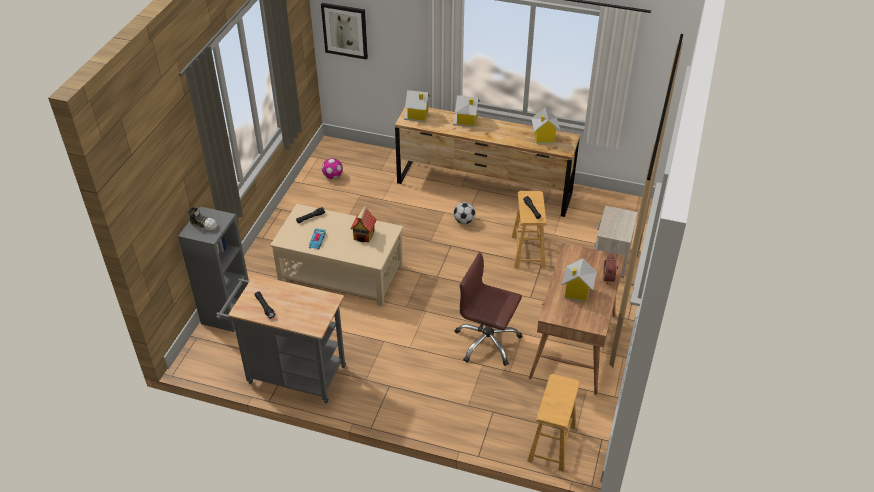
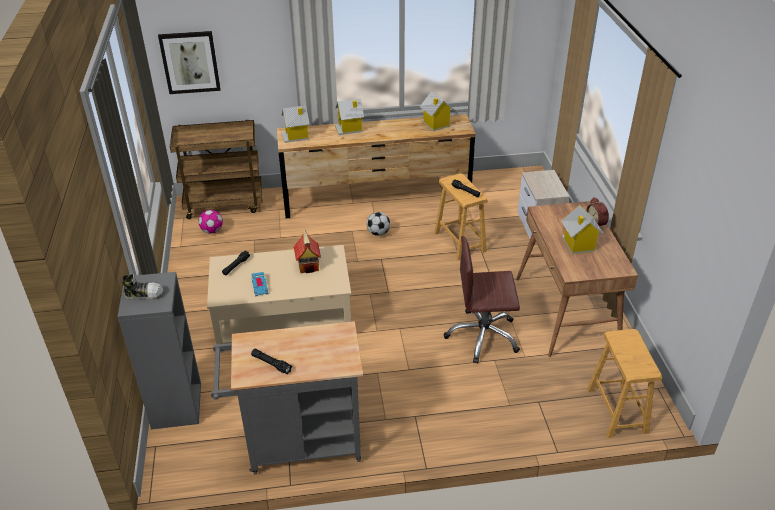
camera: 25 degrees left, 5 degrees down
none -> brown cart [170,120,263,219]

